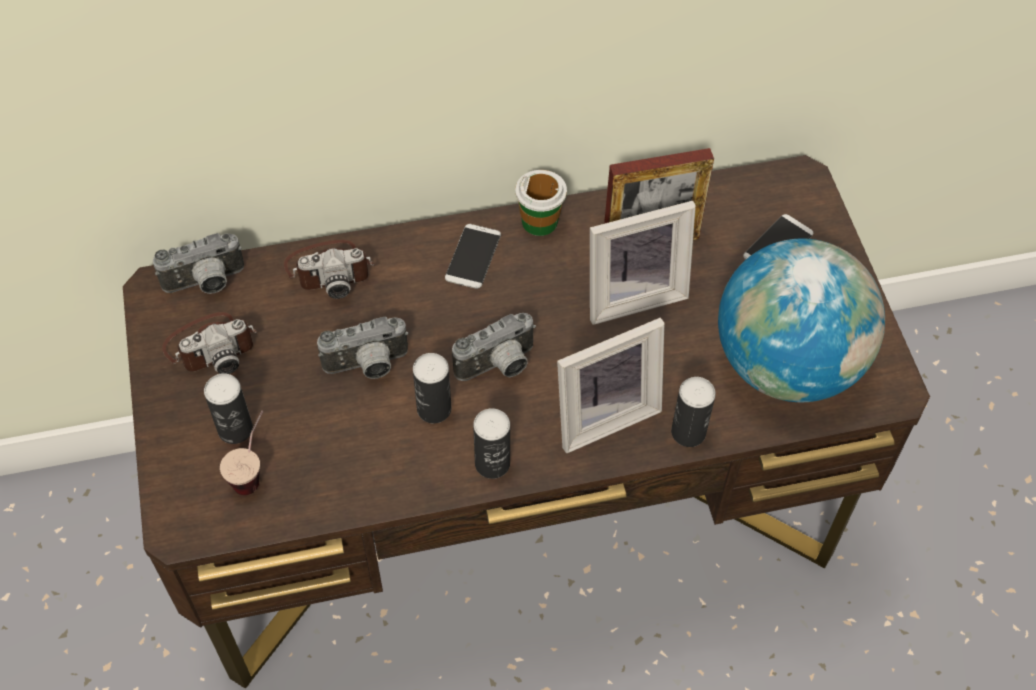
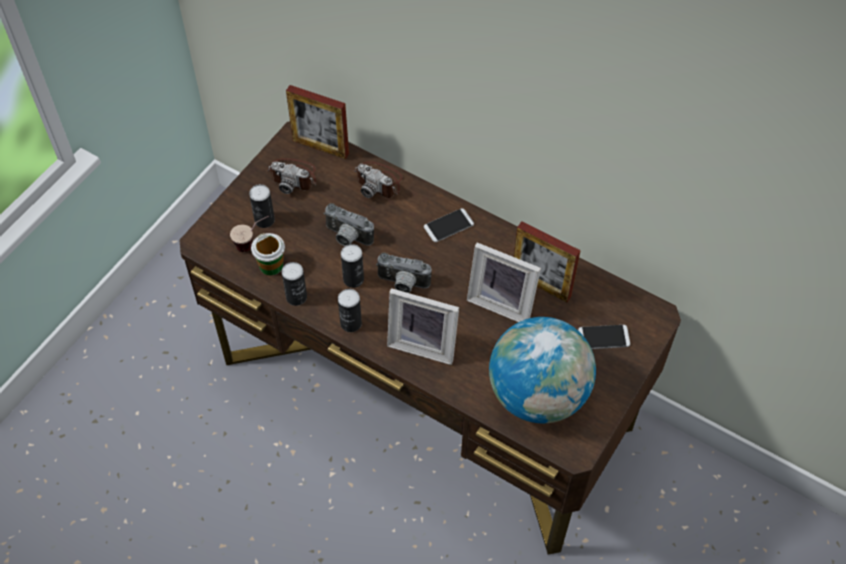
camera: 45 degrees right, 0 degrees up
camera [153,233,244,294] -> picture frame [286,85,349,159]
cup [516,170,567,236] -> cup moved to [251,233,285,275]
can [671,377,716,447] -> can moved to [282,262,307,306]

